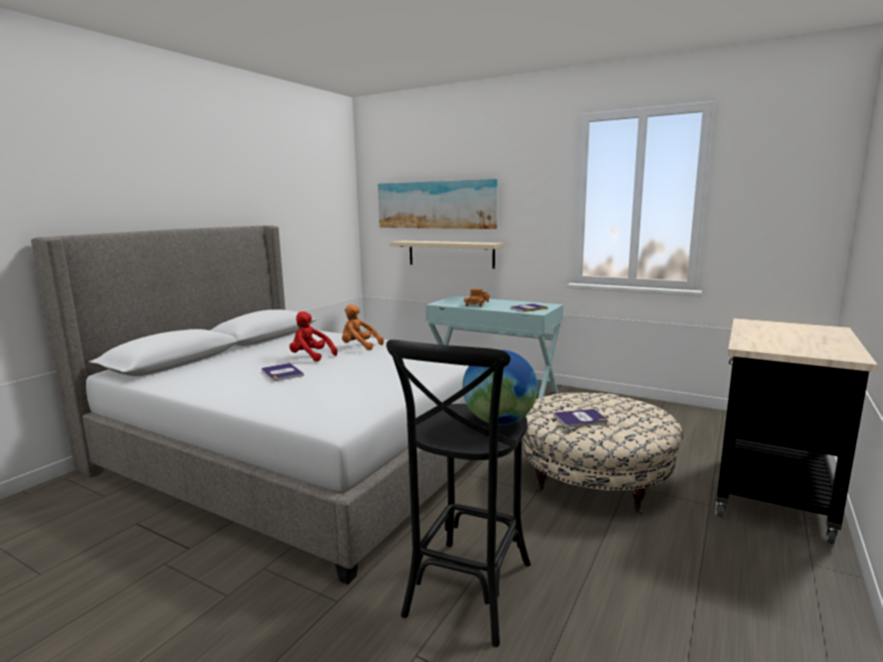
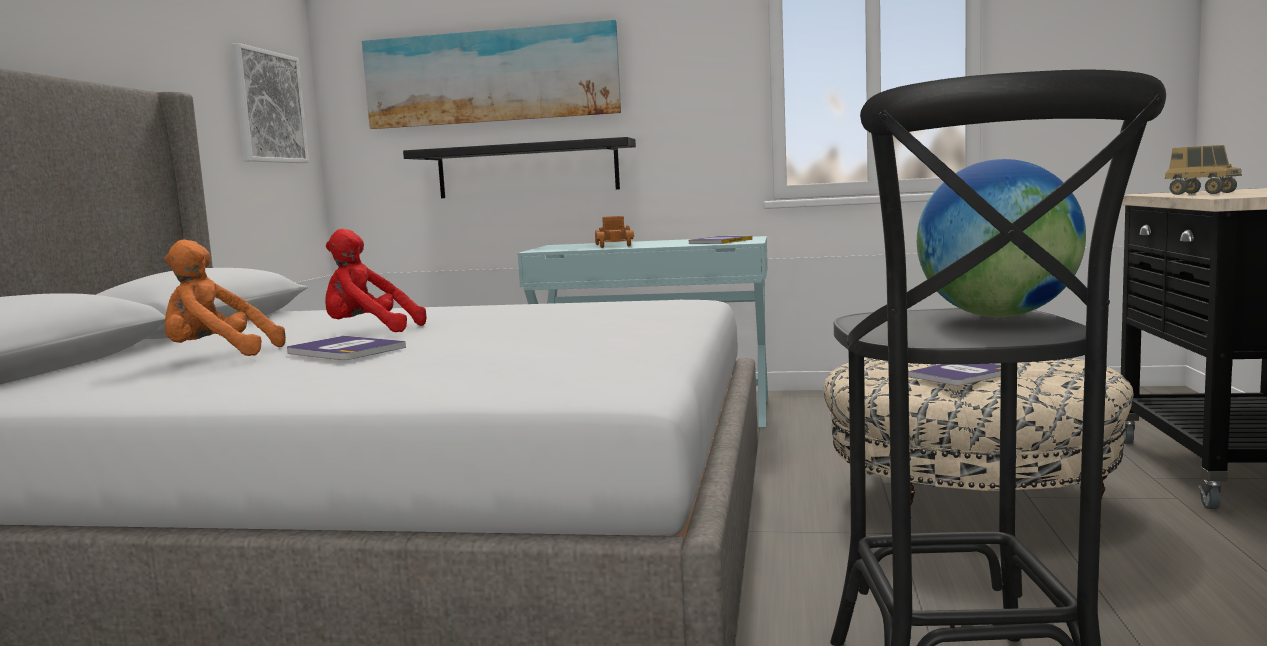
camera: 20 degrees left, 5 degrees down
orange plush toy [342,304,384,350] -> orange plush toy moved to [165,240,286,356]
beige shelf [390,241,504,269] -> black shelf [403,137,636,198]
none -> picture [231,43,309,163]
none -> toy truck [1165,145,1242,195]

